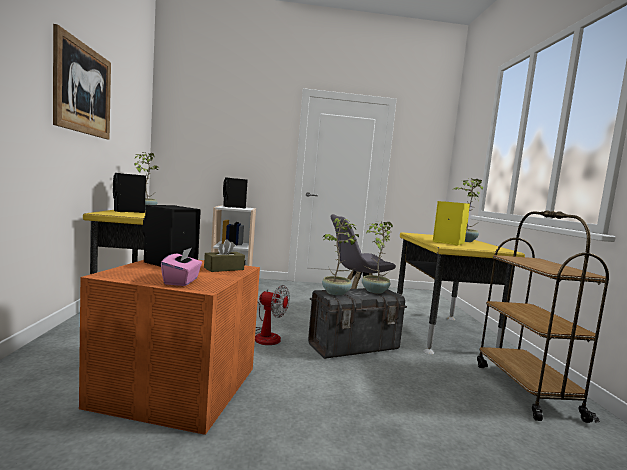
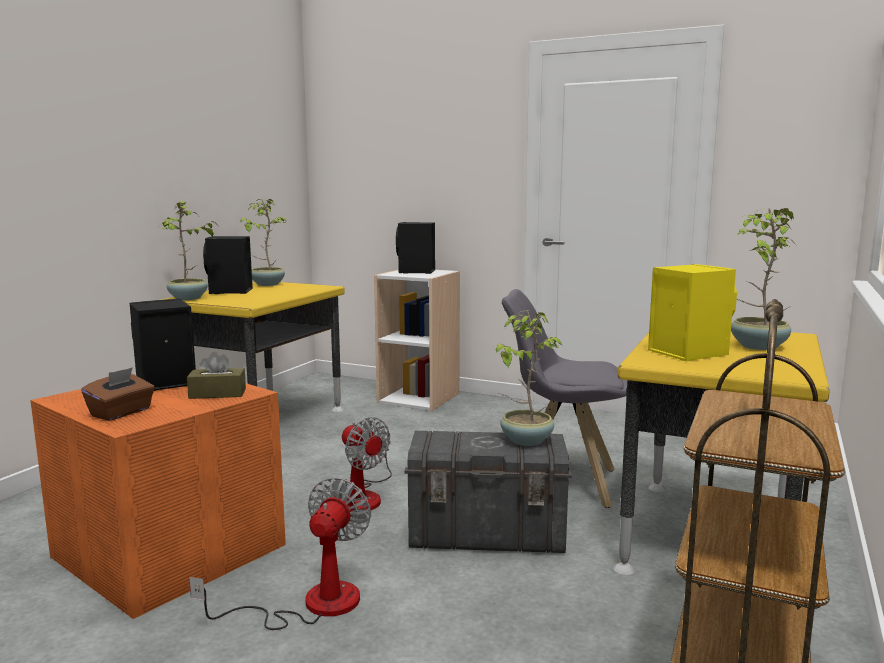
camera: 30 degrees right, 5 degrees up
picture [53,24,111,139] -> none
pink tissue box [161,248,202,286] -> brown tissue box [81,367,155,421]
potted plant [322,218,359,295] -> potted plant moved to [160,201,215,300]
none -> fan [189,477,371,630]

